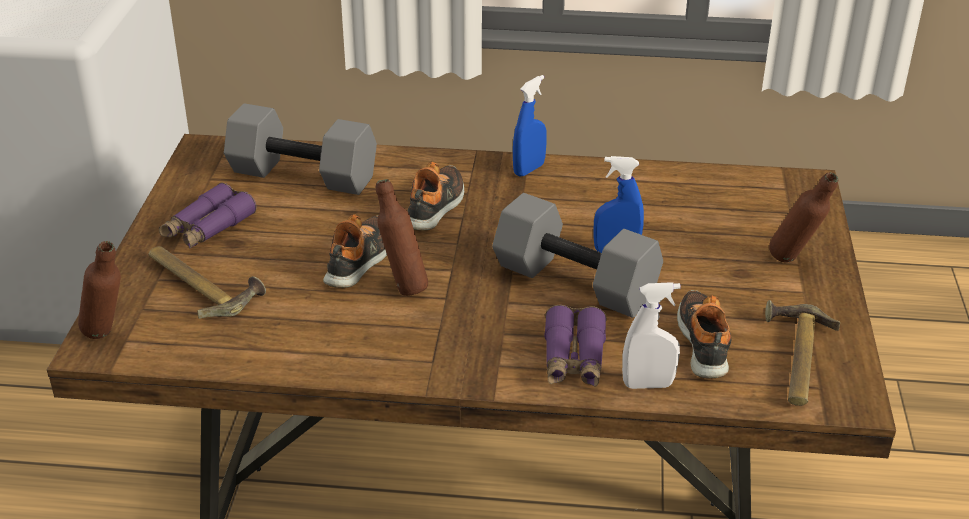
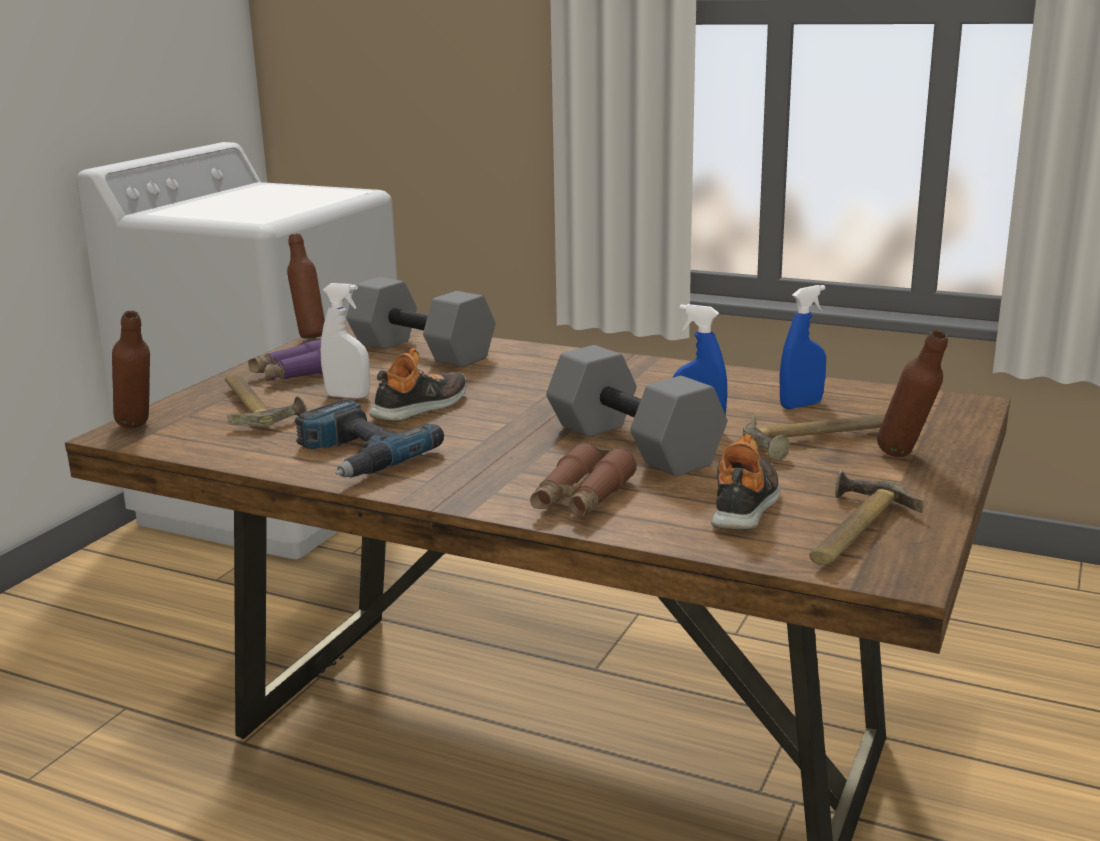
camera: 20 degrees right, 15 degrees down
brown bottle [376,179,428,296] -> brown bottle moved to [287,234,325,338]
shoe [408,162,464,231] -> none
blue spray bottle [513,75,547,177] -> blue spray bottle moved to [780,285,826,409]
purple binoculars [544,305,607,387] -> brown binoculars [530,442,637,517]
white spray bottle [622,282,681,389] -> white spray bottle moved to [320,283,370,399]
none -> power drill [294,399,444,477]
none -> hammer [742,413,886,460]

